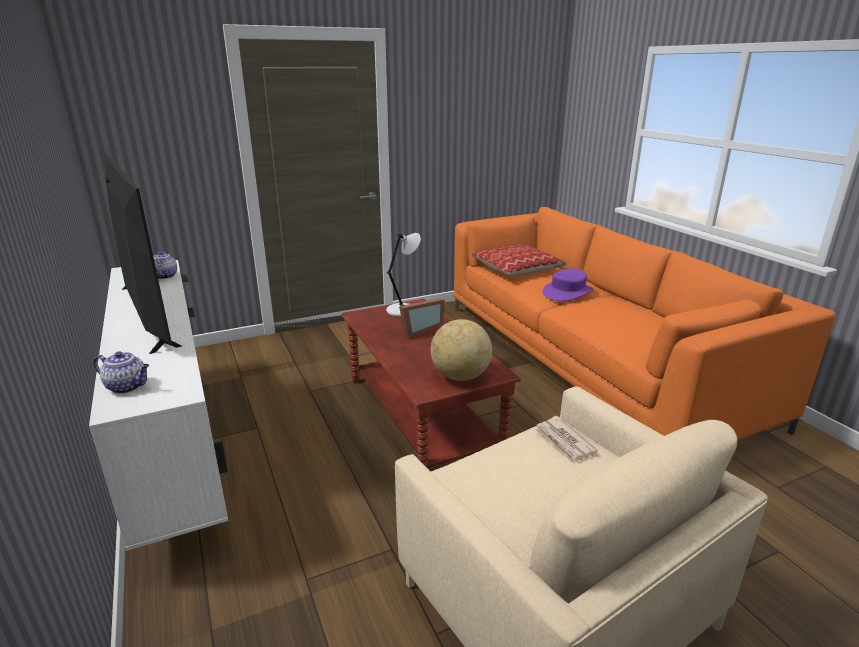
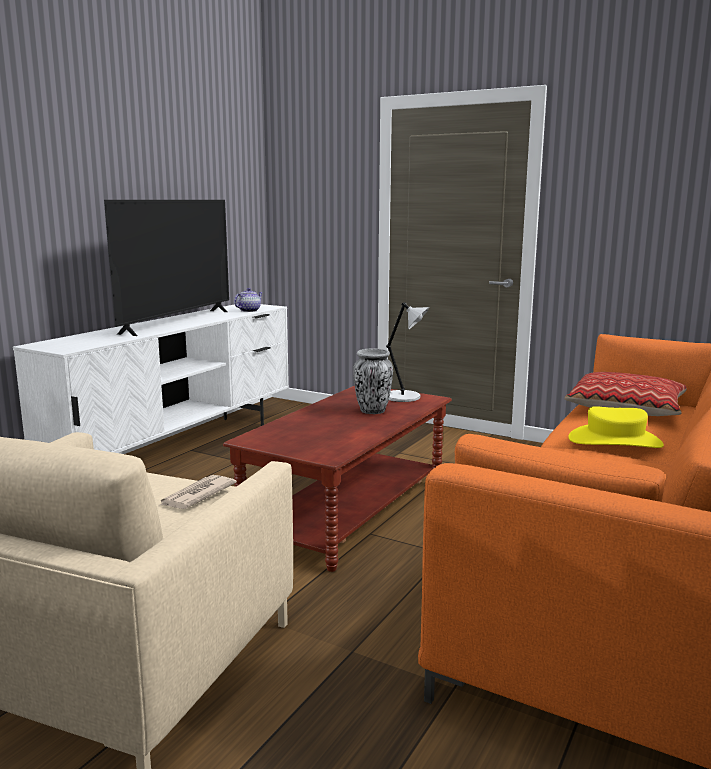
camera: 55 degrees right, 10 degrees down
teapot [94,351,149,394] -> none
picture frame [399,298,444,338] -> vase [353,349,393,414]
globe [431,319,492,381] -> none
purple hat [543,268,593,301] -> yellow hat [568,406,664,448]

